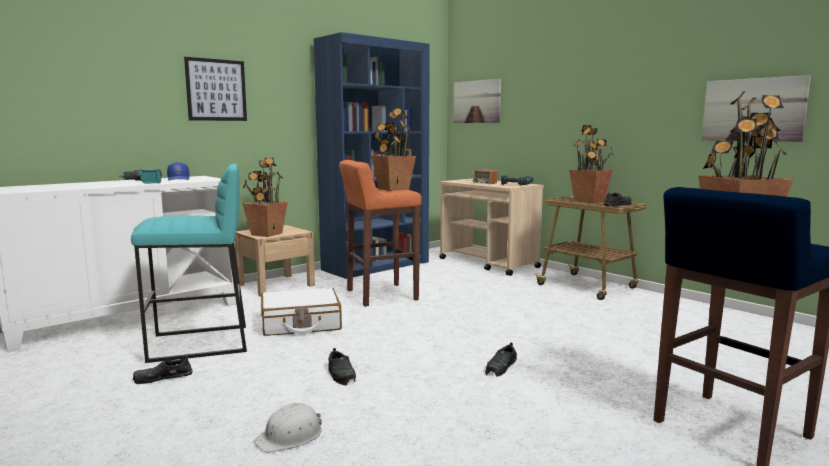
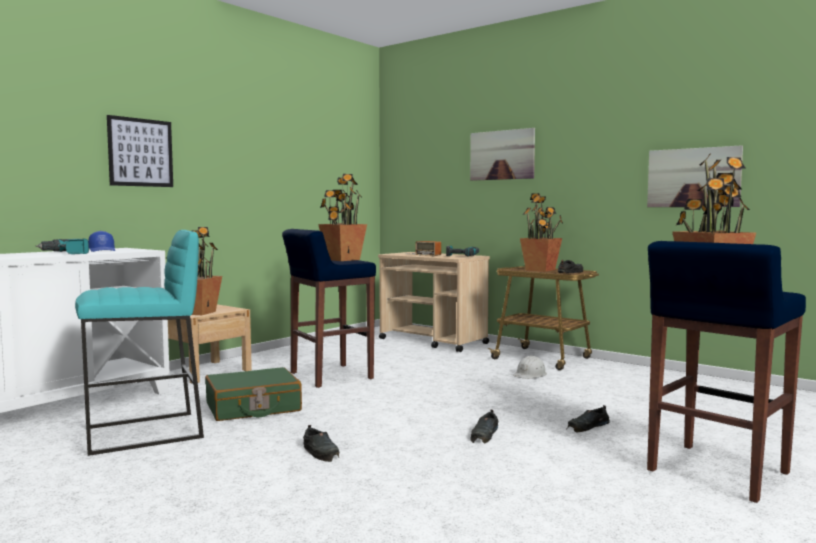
camera: 10 degrees left, 5 degrees down
black shoe [133,356,192,384] -> black shoe moved to [566,405,610,432]
white hard hat [254,403,322,453] -> white hard hat moved to [513,355,547,379]
white suitcase [261,288,342,336] -> green suitcase [205,367,302,421]
blue bookcase [313,32,430,279] -> none
orange stool [339,160,422,307] -> blue stool [282,229,376,388]
picture [453,79,501,123] -> picture moved to [470,128,535,181]

